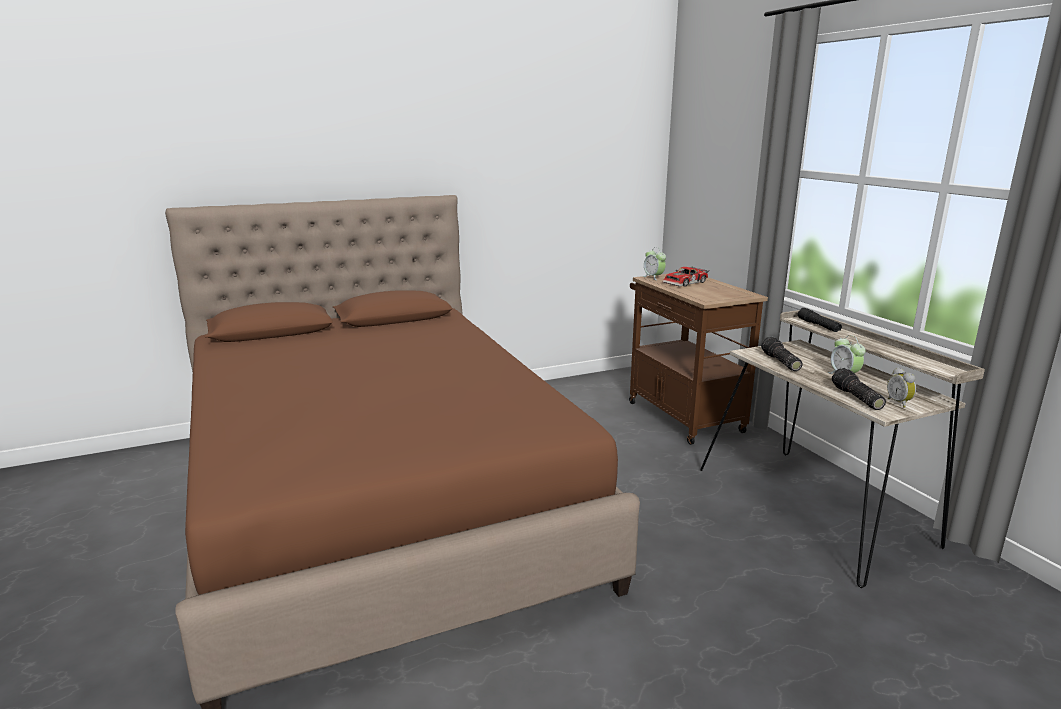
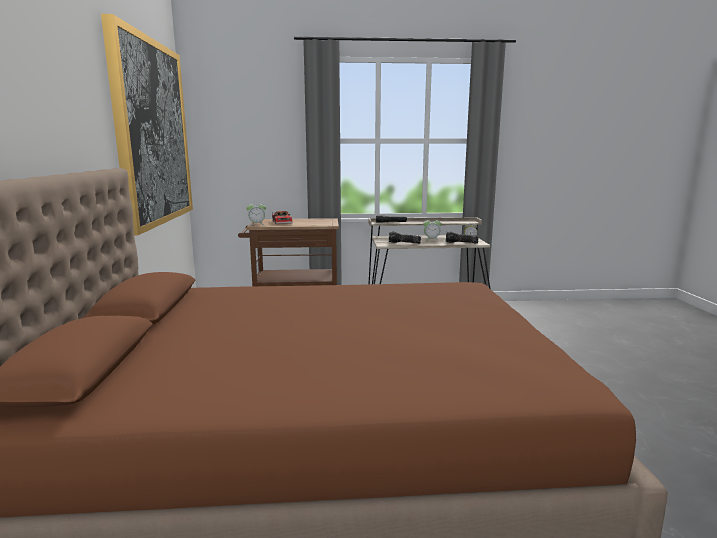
camera: 70 degrees left, 5 degrees down
none -> picture [101,14,193,235]

